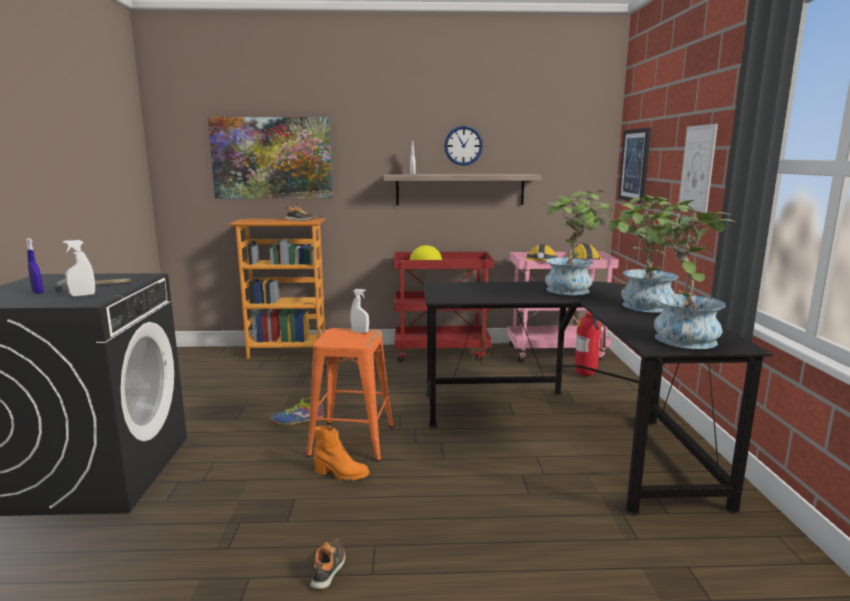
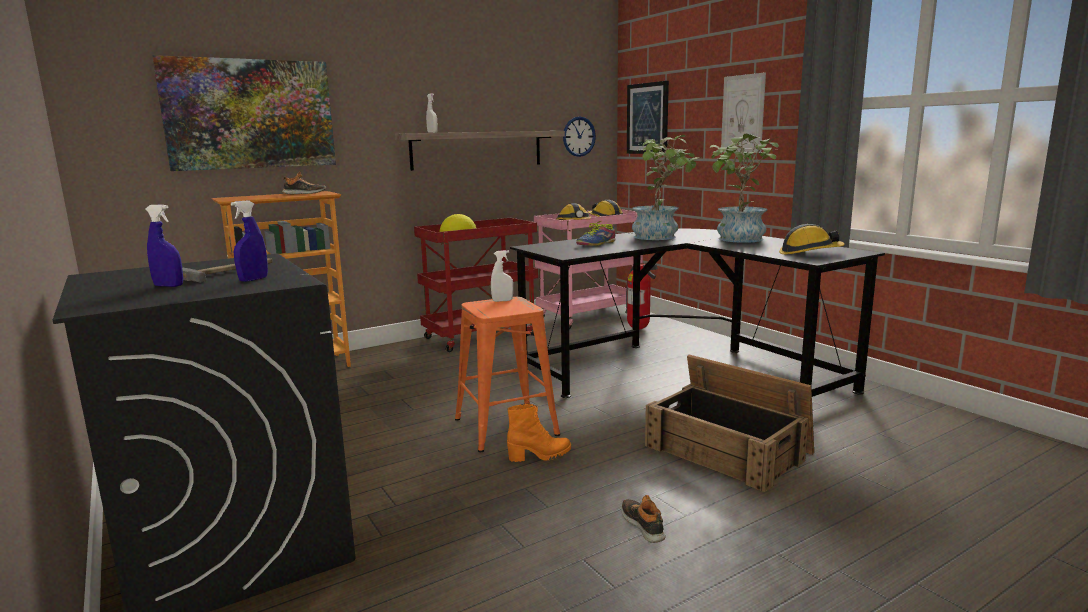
camera: 30 degrees left, 0 degrees up
white spray bottle [63,240,95,297] -> blue spray bottle [231,200,268,282]
shoe [271,397,324,425] -> shoe moved to [576,221,615,246]
wall clock [444,126,483,166] -> wall clock moved to [563,116,596,157]
potted plant [635,201,735,349] -> hard hat [779,224,845,255]
none -> crate [645,355,814,492]

